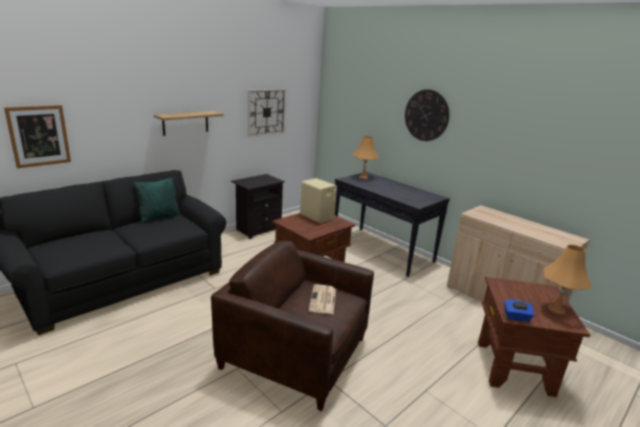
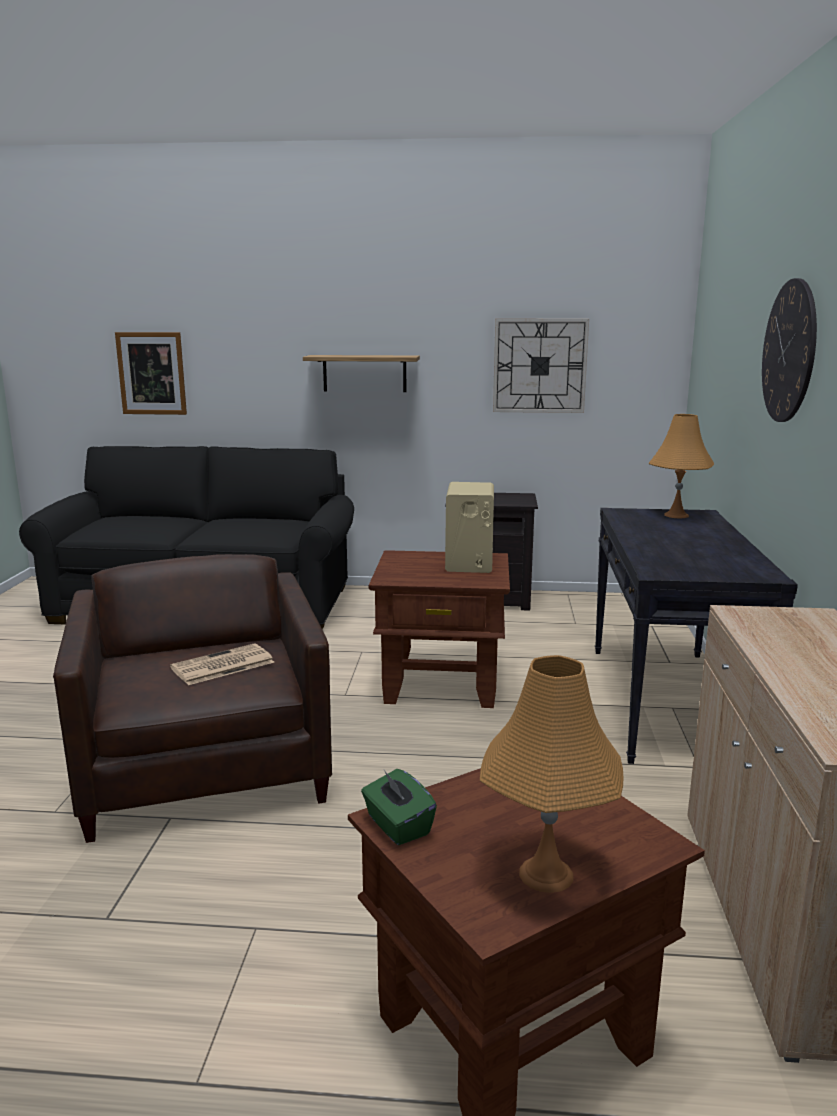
camera: 50 degrees right, 5 degrees down
green pillow [133,177,181,223] -> none
blue tissue box [505,300,534,322] -> green tissue box [361,769,437,845]

